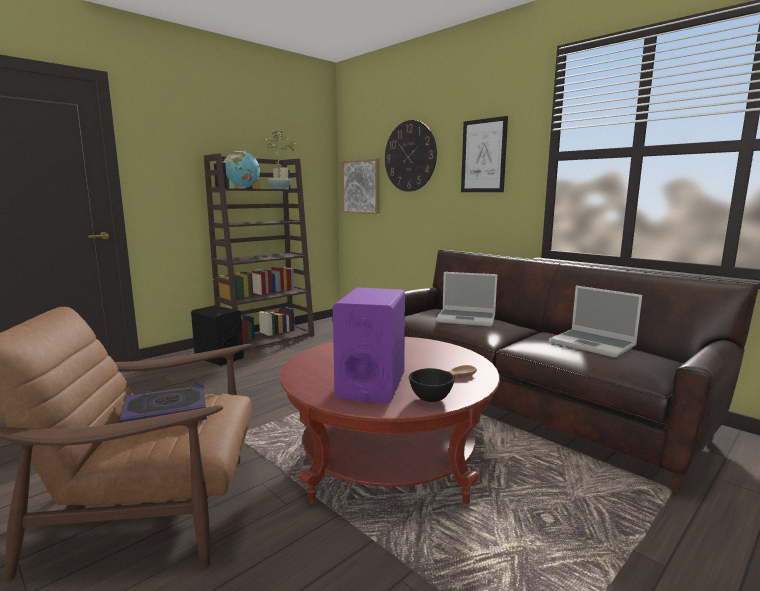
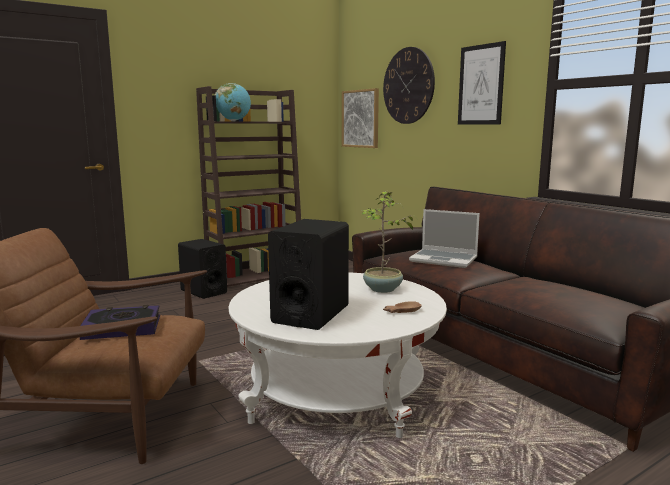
camera: 10 degrees right, 0 degrees up
potted plant [263,130,294,189] -> potted plant moved to [361,191,417,293]
red coffee table [280,337,500,504] -> white coffee table [228,273,447,438]
purple speaker [333,287,405,403] -> black speaker [268,219,349,330]
black bowl [409,368,455,402] -> none
laptop [550,286,642,358] -> none

